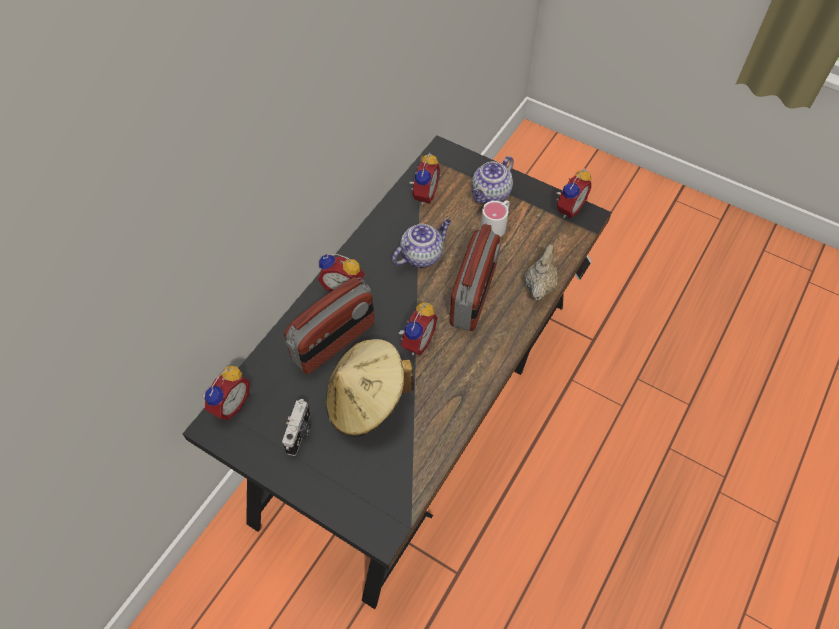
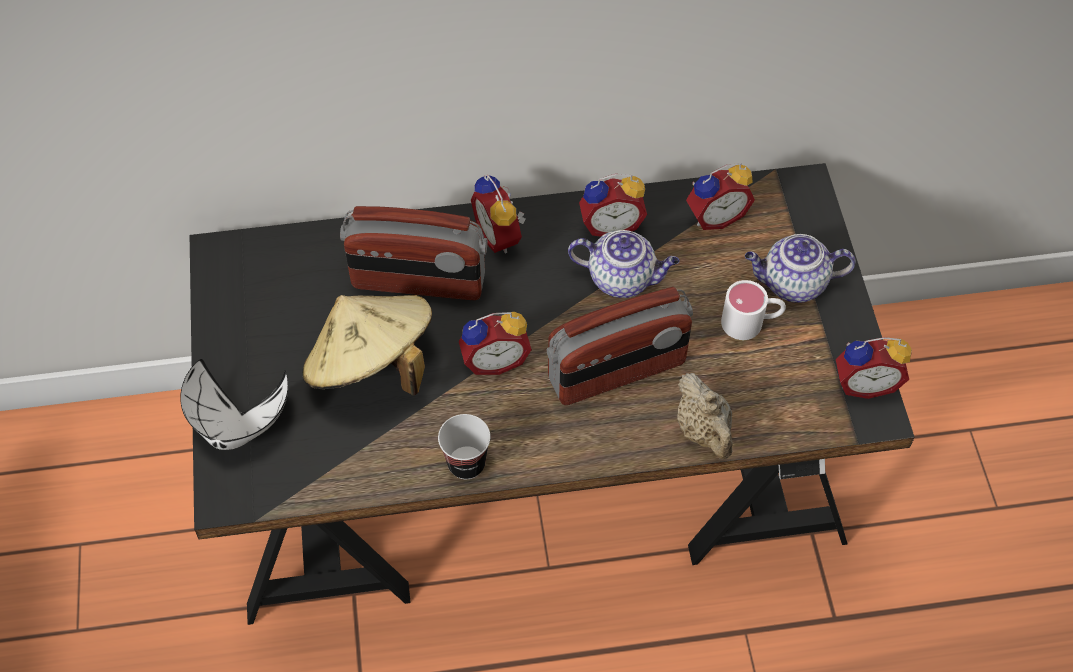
camera: 50 degrees right, 0 degrees up
alarm clock [202,366,250,420] -> alarm clock moved to [579,174,647,237]
camera [282,399,311,456] -> none
beige teapot [524,244,558,300] -> beige teapot turned 90 degrees clockwise [677,373,733,459]
none -> white bowl [180,359,288,450]
none -> cup [438,414,491,479]

